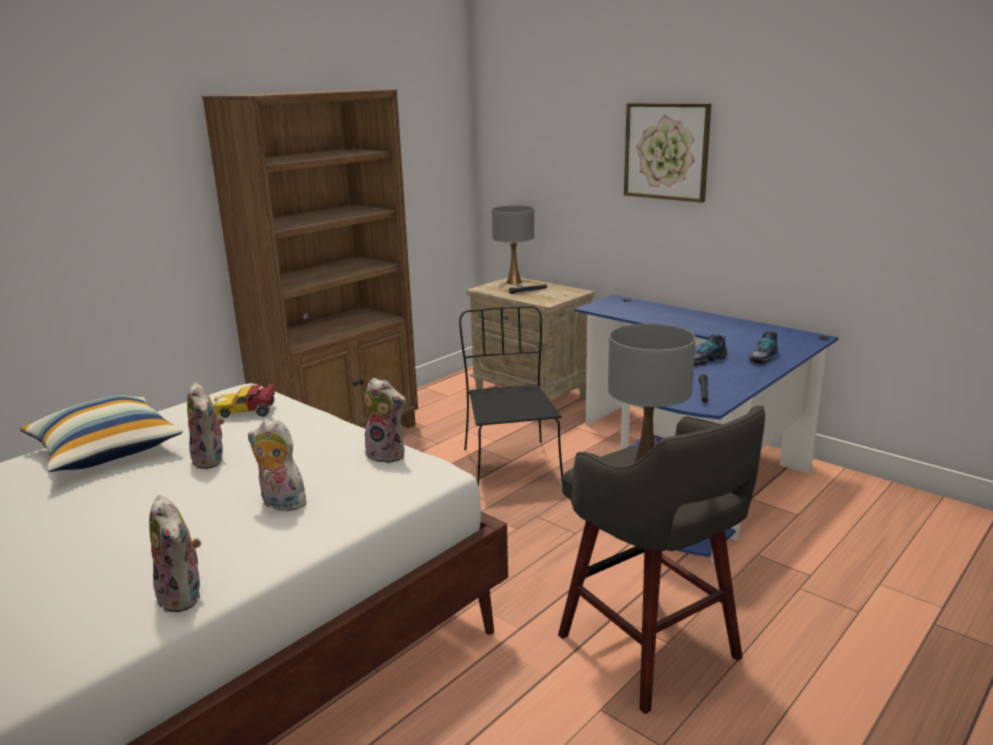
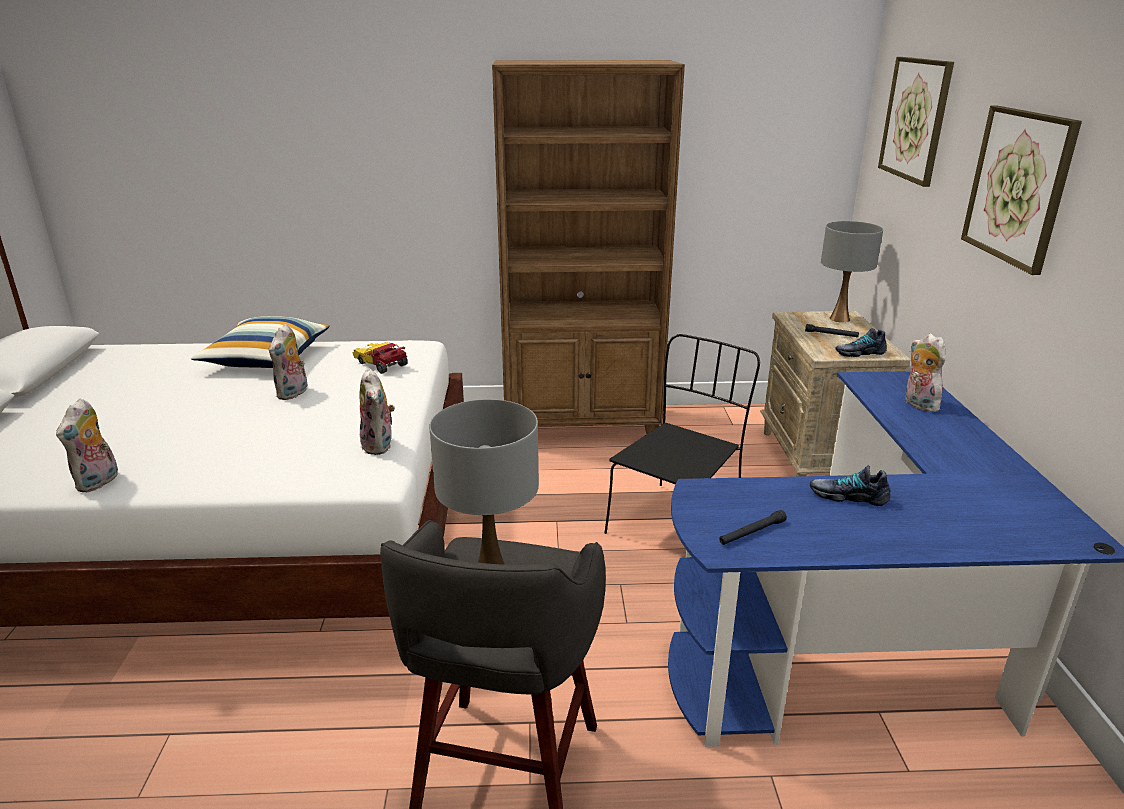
camera: 45 degrees right, 5 degrees up
plush toy [248,419,307,511] -> plush toy moved to [905,334,946,412]
shoe [749,330,778,364] -> shoe moved to [835,328,887,357]
none -> picture [878,57,954,187]

